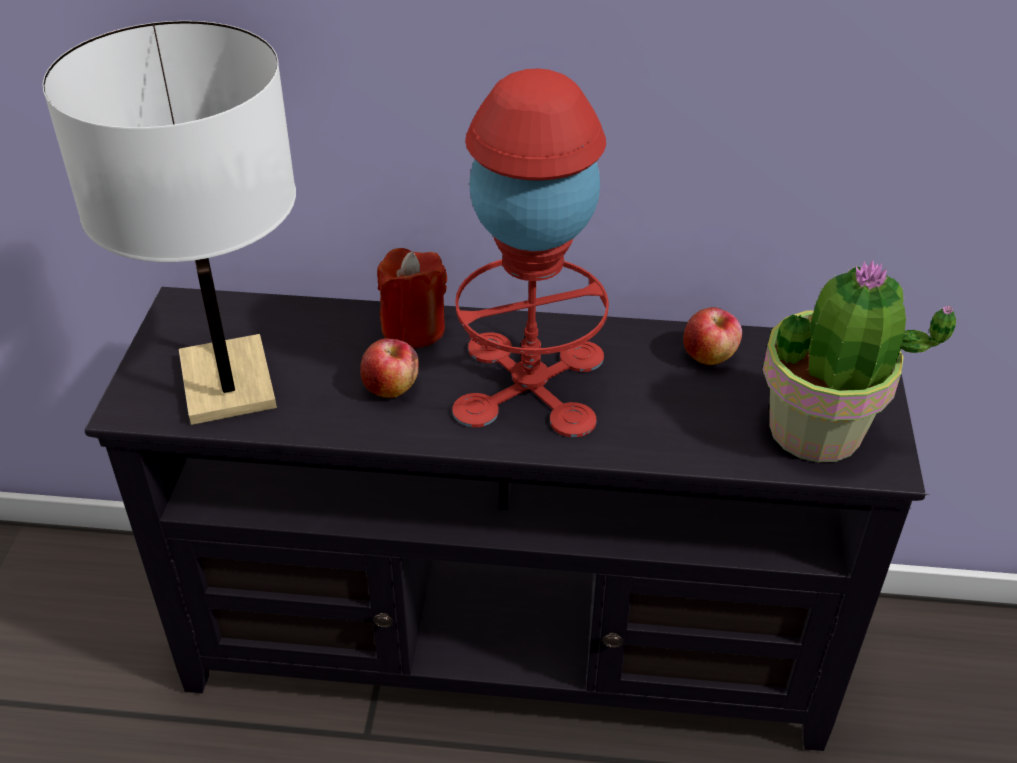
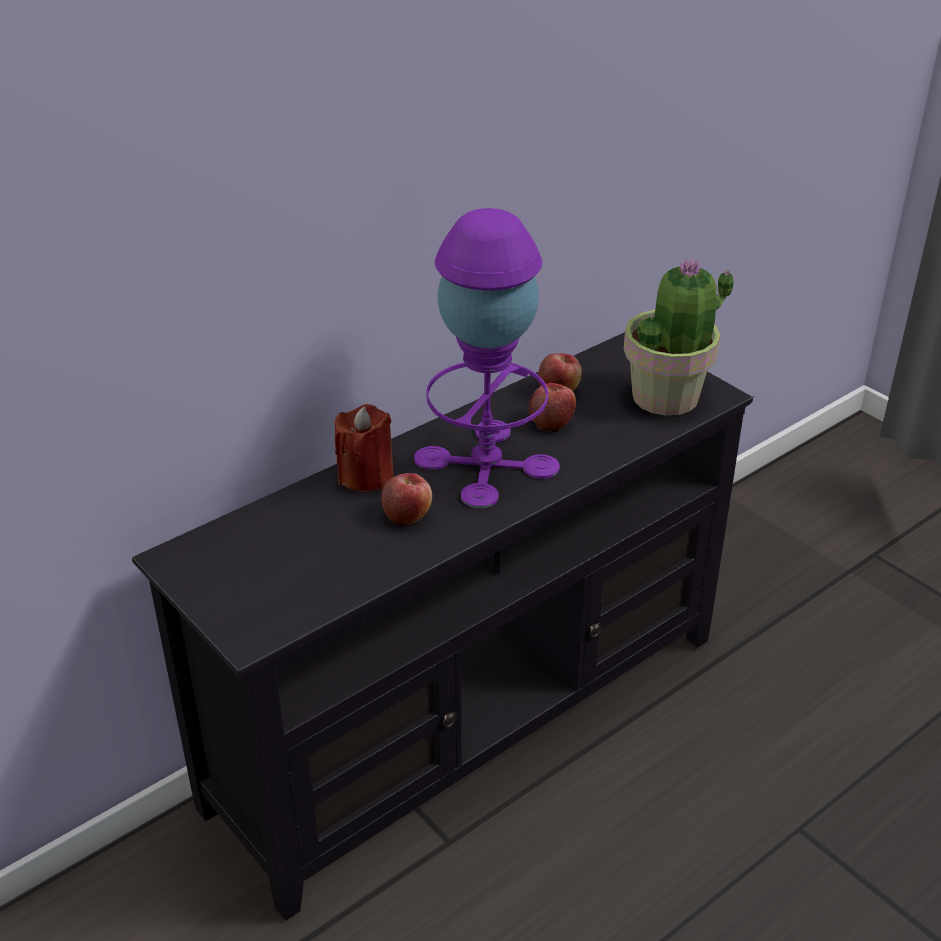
camera: 45 degrees left, 5 degrees down
white table lamp [42,21,296,425] -> none
red table lamp [452,69,609,437] -> purple table lamp [414,208,560,509]
none -> apple [529,383,576,432]

